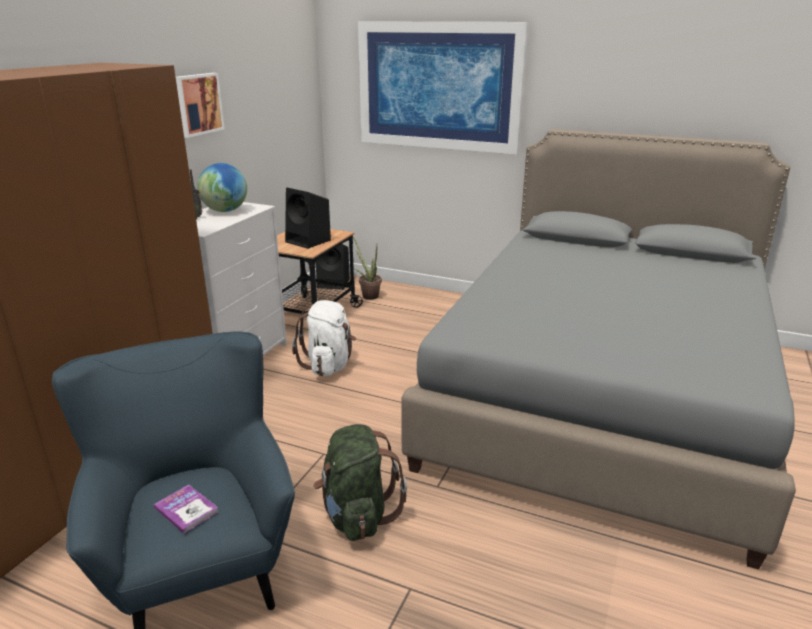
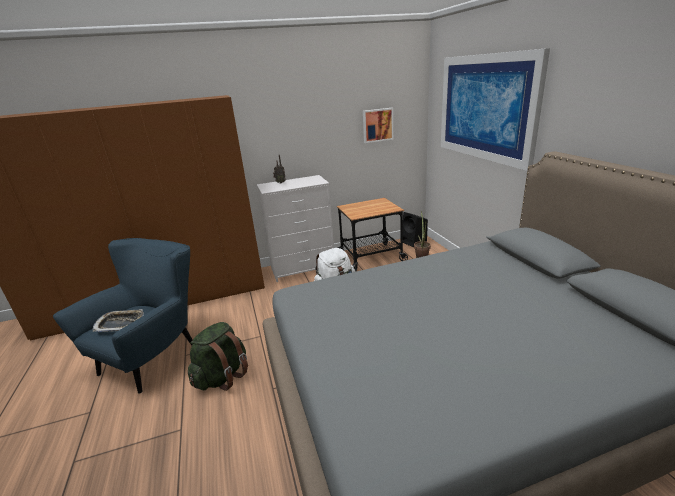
camera: 50 degrees right, 0 degrees up
book [154,485,219,534] -> tray [93,309,144,332]
picture [176,73,225,138] -> picture moved to [363,108,393,143]
globe [197,163,247,212] -> none
black speaker [285,188,331,249] -> none

